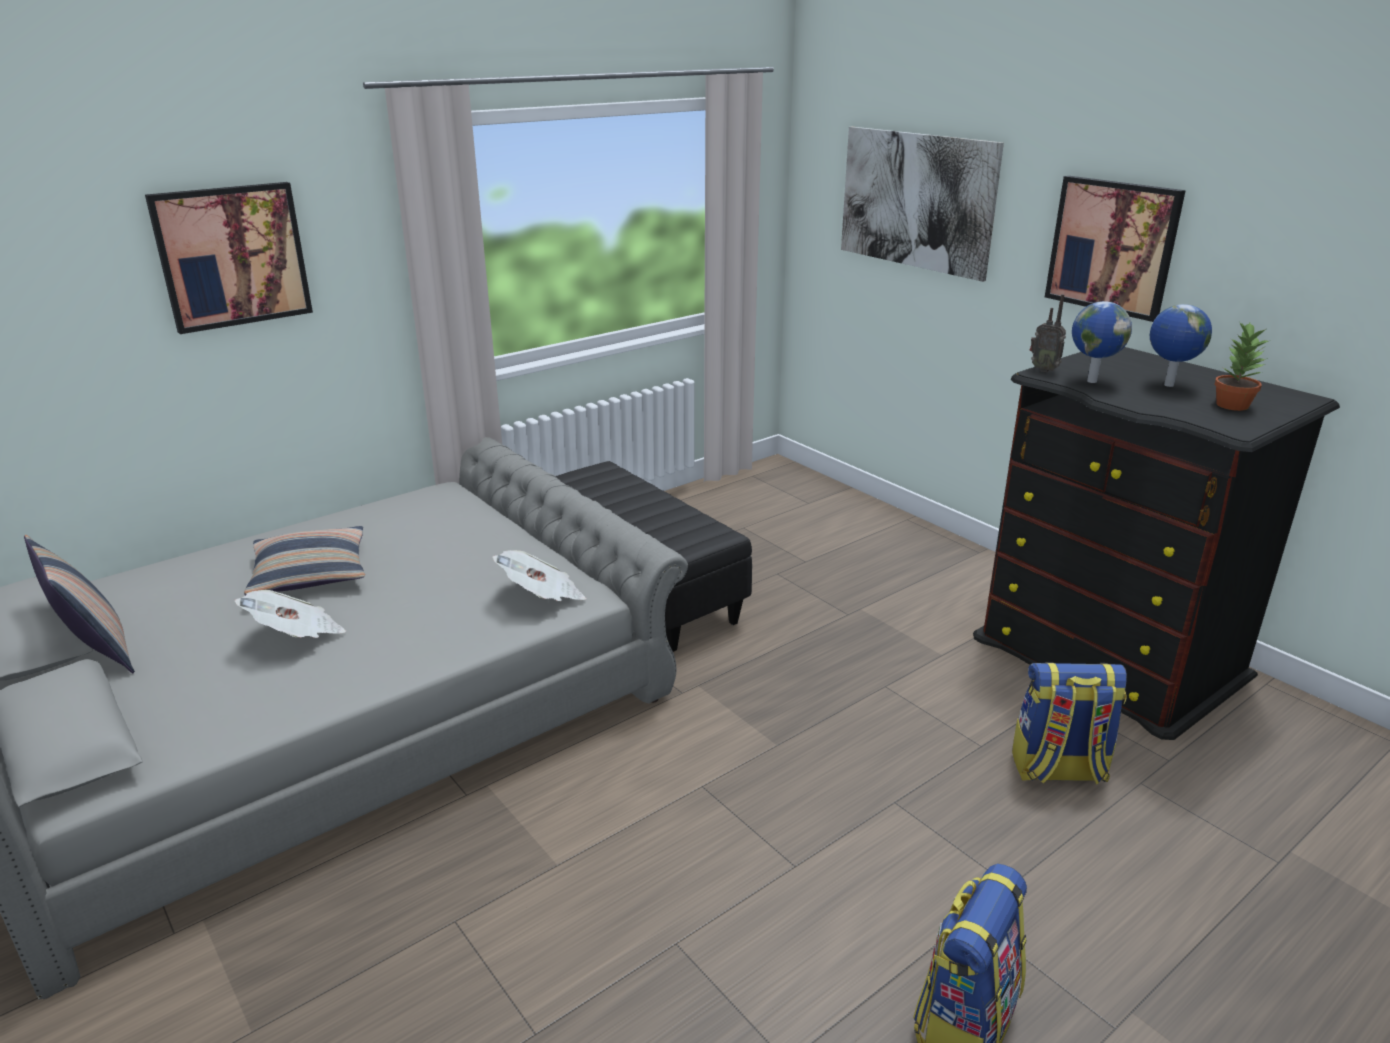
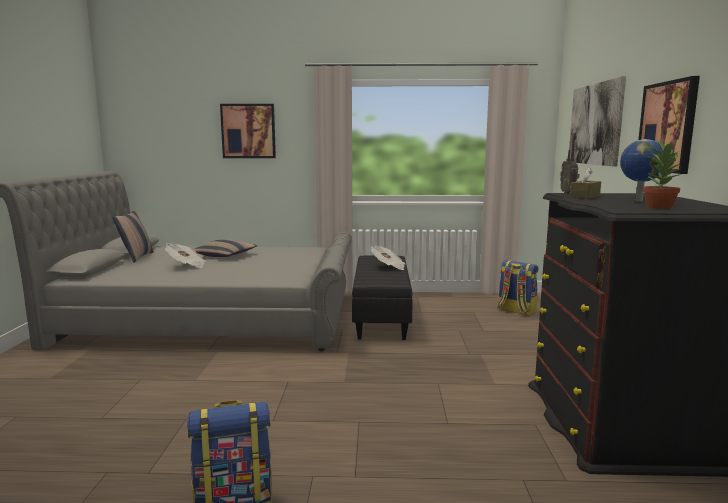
camera: 40 degrees right, 15 degrees down
newspaper [493,550,586,601] -> newspaper moved to [371,245,405,270]
backpack [1012,662,1127,785] -> backpack moved to [498,260,538,316]
globe [1072,301,1132,383] -> brown tissue box [570,167,601,199]

